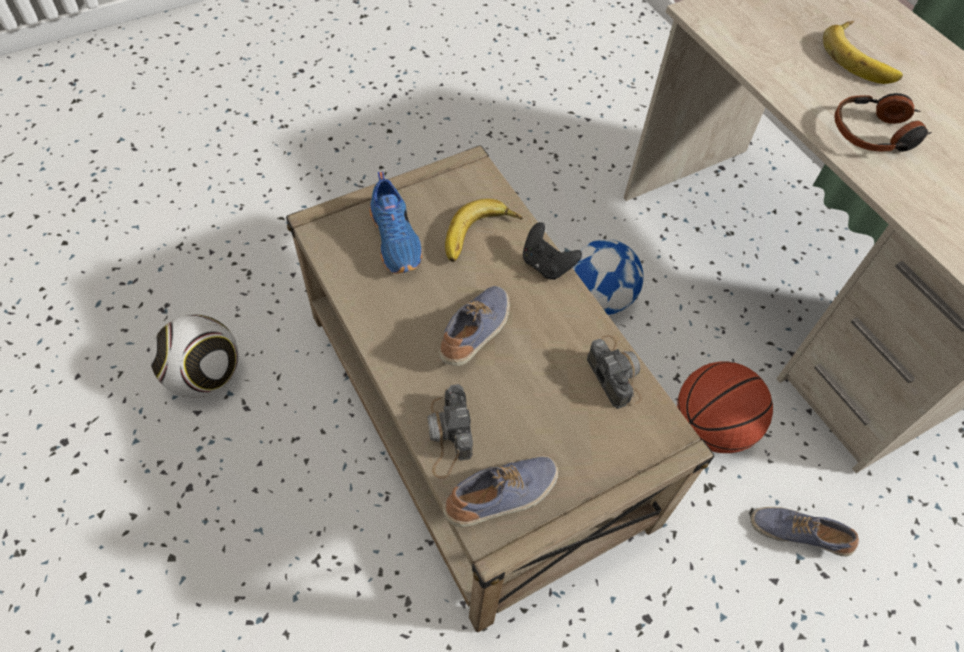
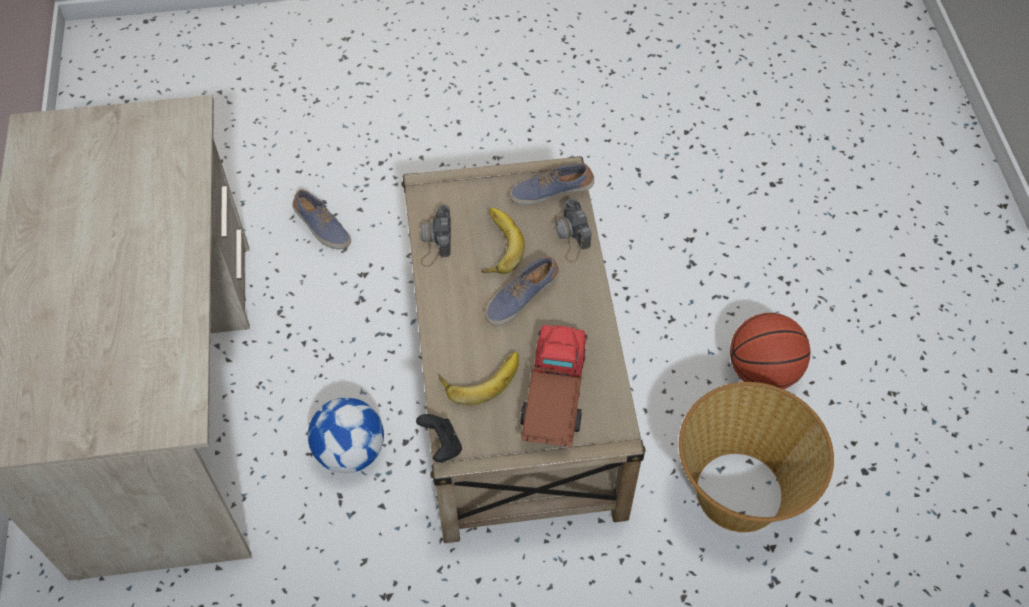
camera: 155 degrees left, 0 degrees up
football [150,315,239,398] -> basket [679,382,834,532]
blue shoe [370,172,422,274] -> toy truck [520,325,587,447]
camera [427,384,473,479] -> camera turned 150 degrees clockwise [554,198,591,262]
black game controller [523,222,582,280] -> black game controller moved to [416,414,462,462]
basketball [677,361,773,453] -> basketball moved to [730,313,810,389]
banana [823,21,903,84] -> banana moved to [481,208,525,274]
headphones [835,93,932,152] -> none

